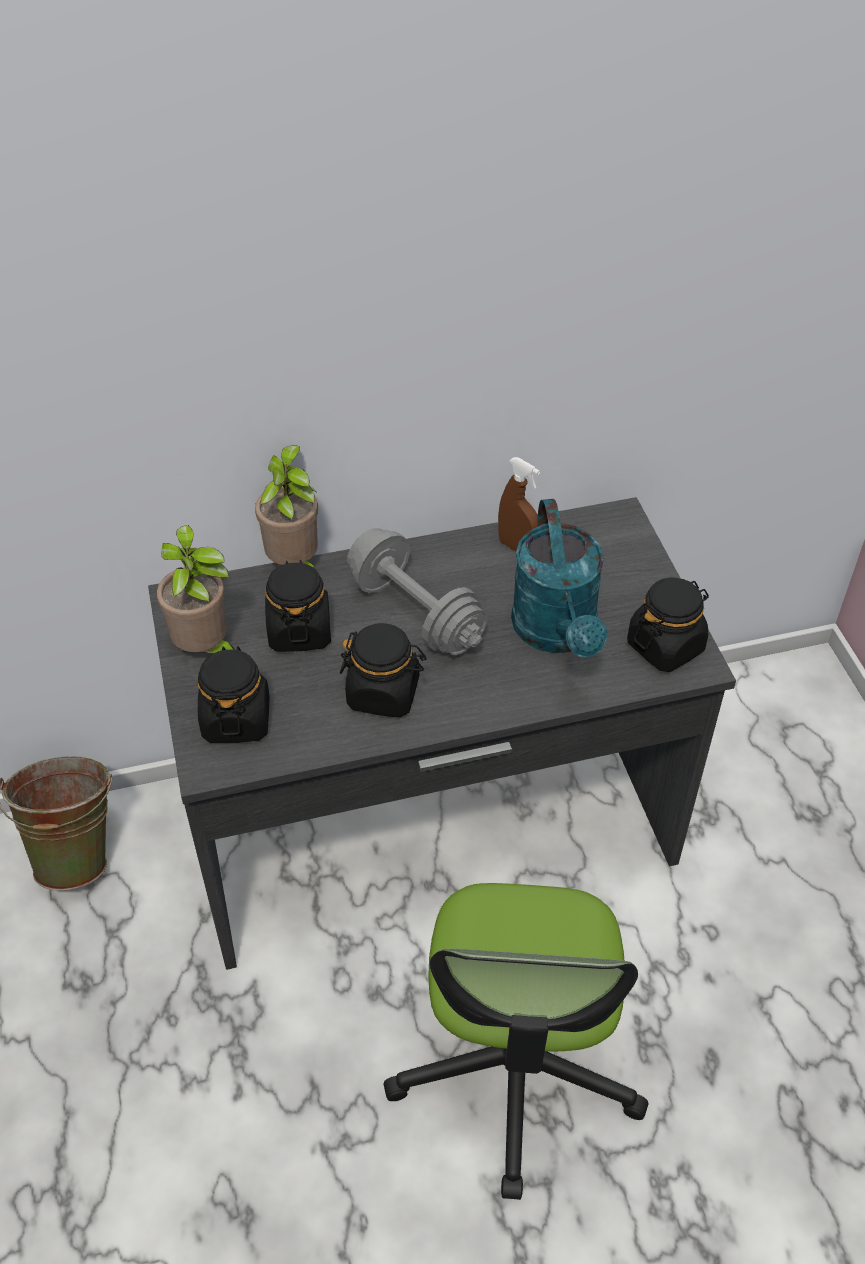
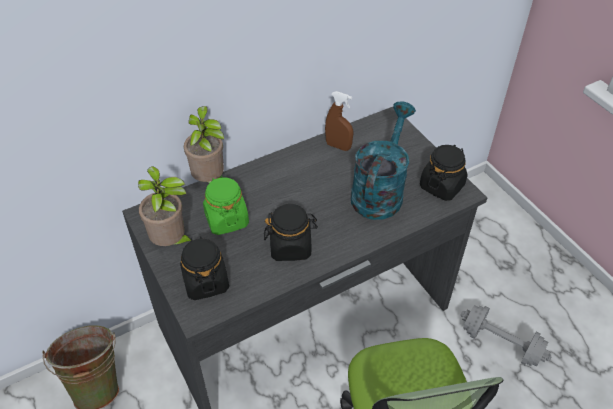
camera: 15 degrees left, 0 degrees up
black jar [265,560,331,652] -> green jar [203,176,249,235]
grey dumbbell [347,528,487,655] -> grey dumbbell moved to [461,305,551,367]
turquoise watering can [511,499,608,657] -> turquoise watering can turned 135 degrees counterclockwise [351,101,416,220]

